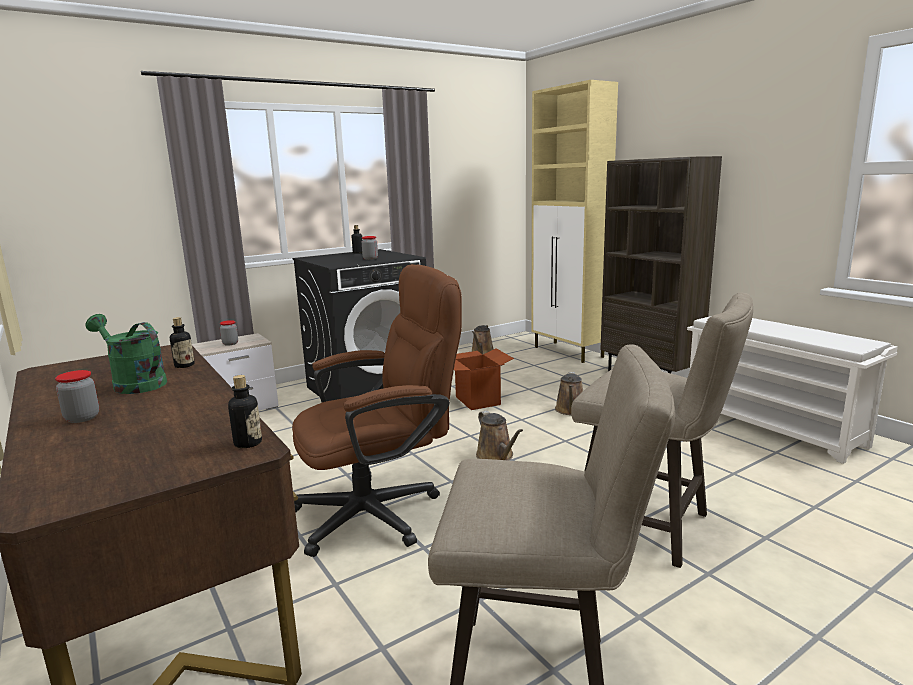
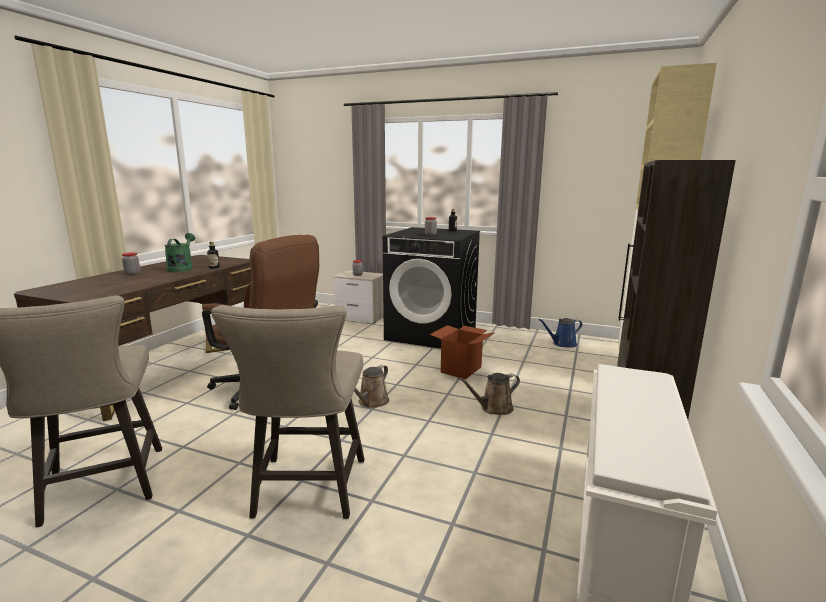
camera: 55 degrees right, 0 degrees up
bottle [228,375,262,448] -> none
brown watering can [471,325,493,355] -> blue watering can [538,318,582,348]

